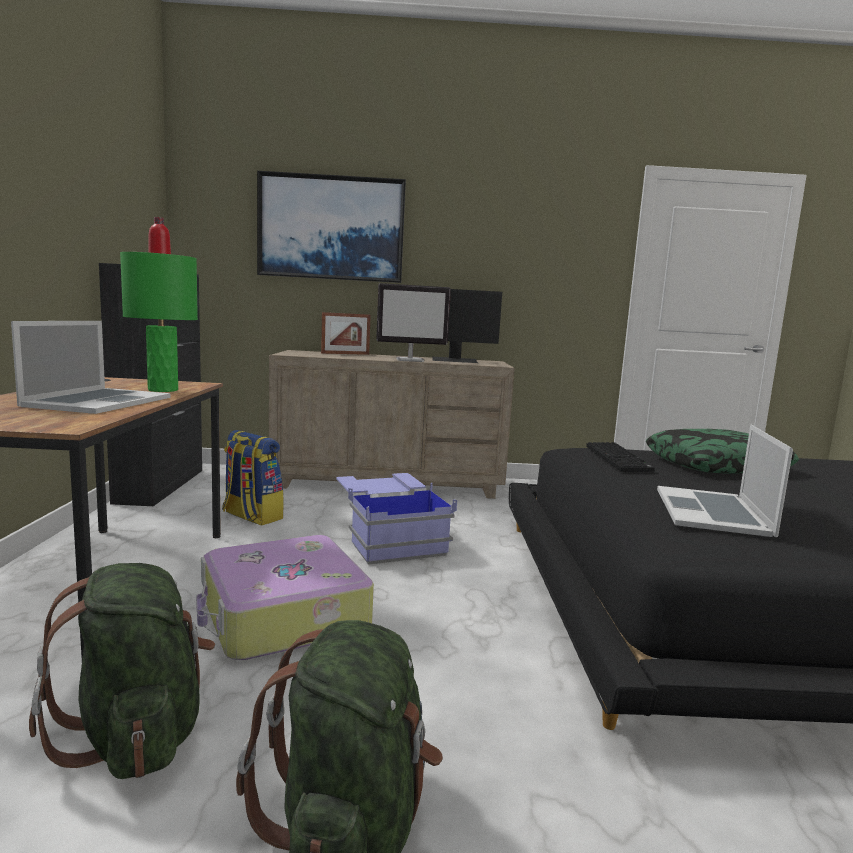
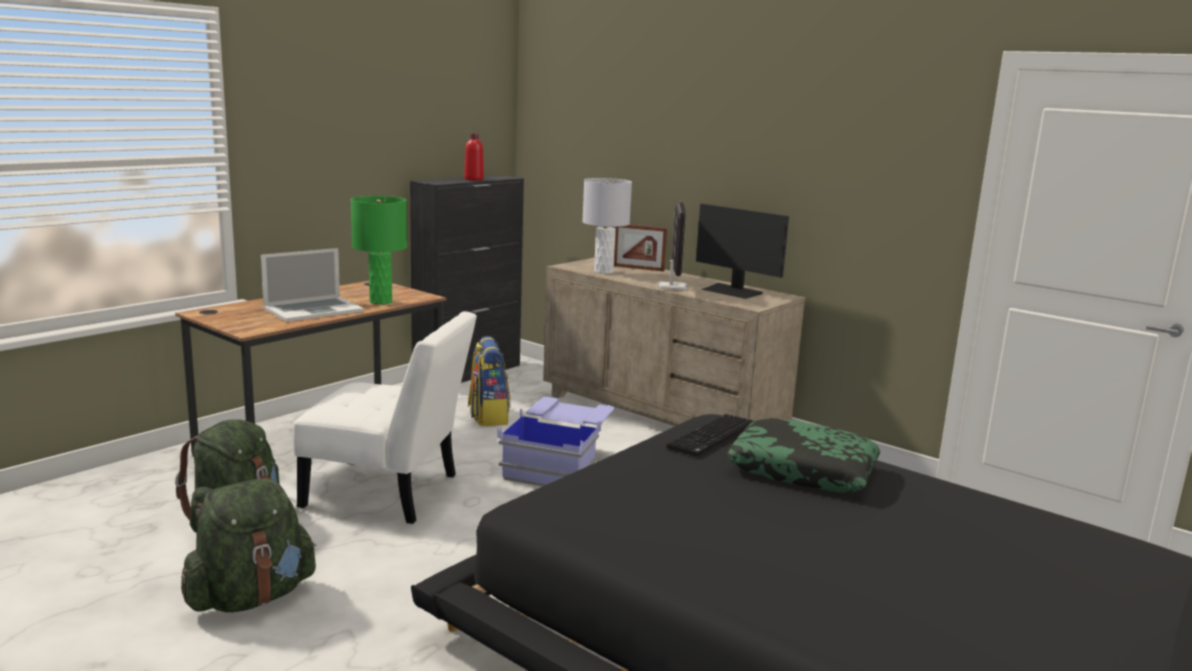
camera: 40 degrees right, 5 degrees up
suitcase [196,535,374,660] -> white chair [293,311,477,524]
picture [257,171,406,283] -> none
monitor [376,283,451,362] -> monitor turned 120 degrees counterclockwise [658,202,688,291]
laptop [657,424,793,537] -> none
none -> grey table lamp [582,178,632,274]

